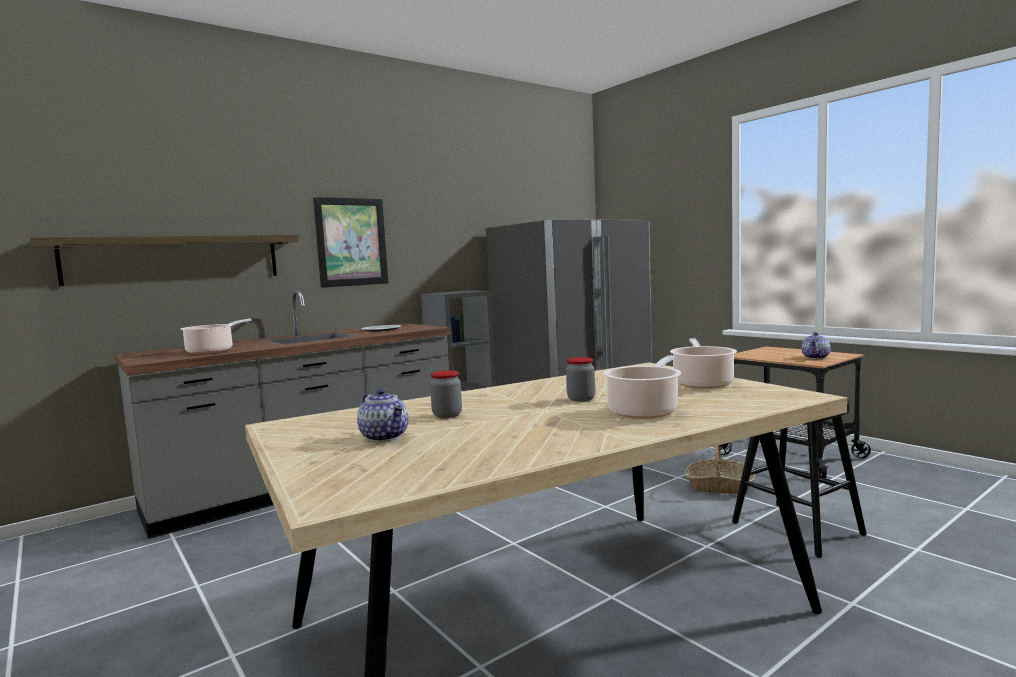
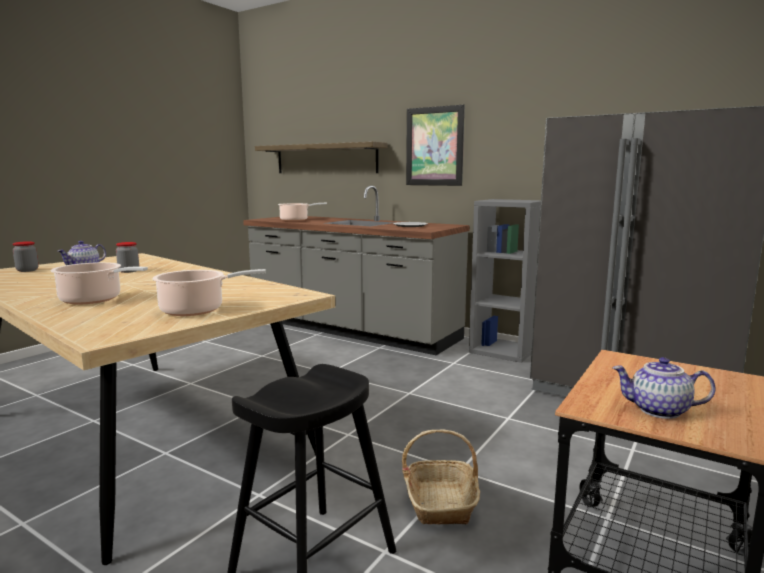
camera: 70 degrees right, 5 degrees up
jar [566,357,595,402] -> jar moved to [13,241,38,272]

